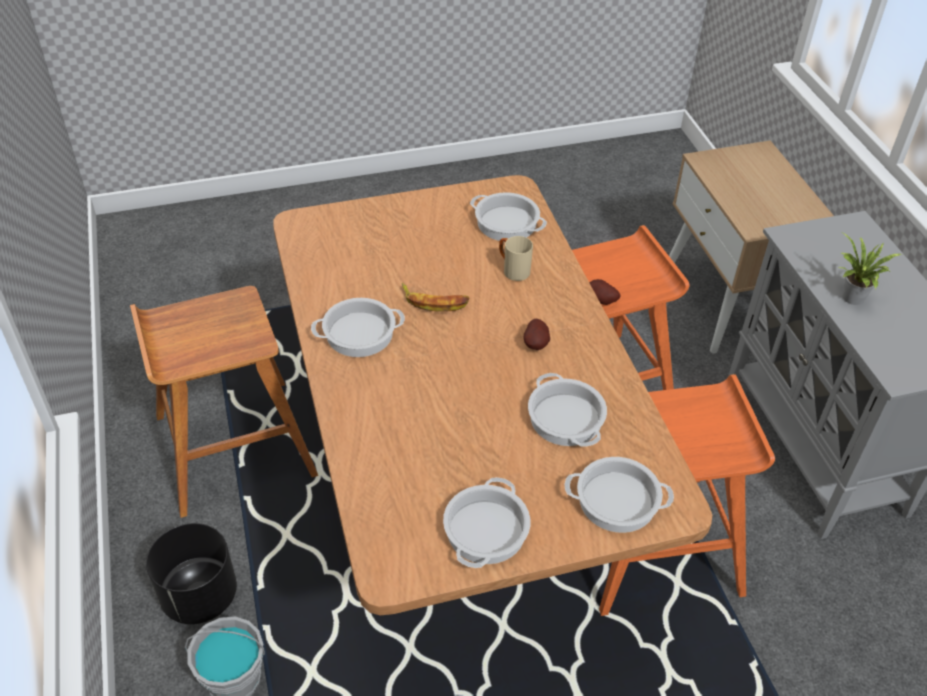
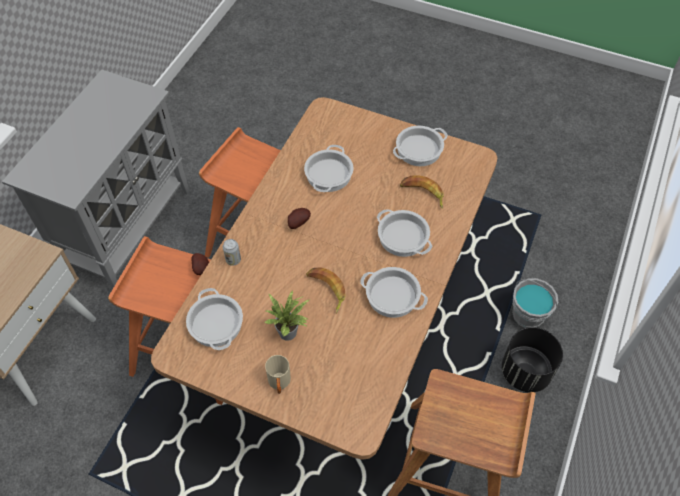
camera: 140 degrees left, 10 degrees up
beige mug [499,236,533,281] -> beige mug moved to [265,355,291,394]
cooking pot [564,457,674,533] -> cooking pot moved to [377,209,432,257]
potted plant [839,233,901,305] -> potted plant moved to [264,290,310,341]
none -> can [223,239,241,266]
none -> banana [400,175,444,209]

